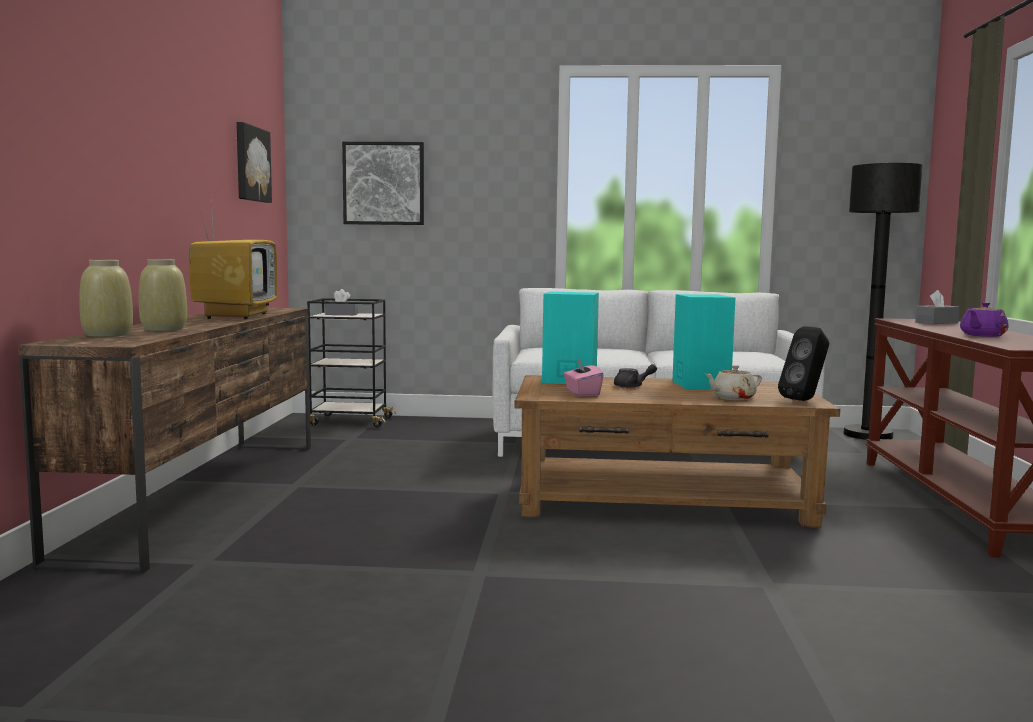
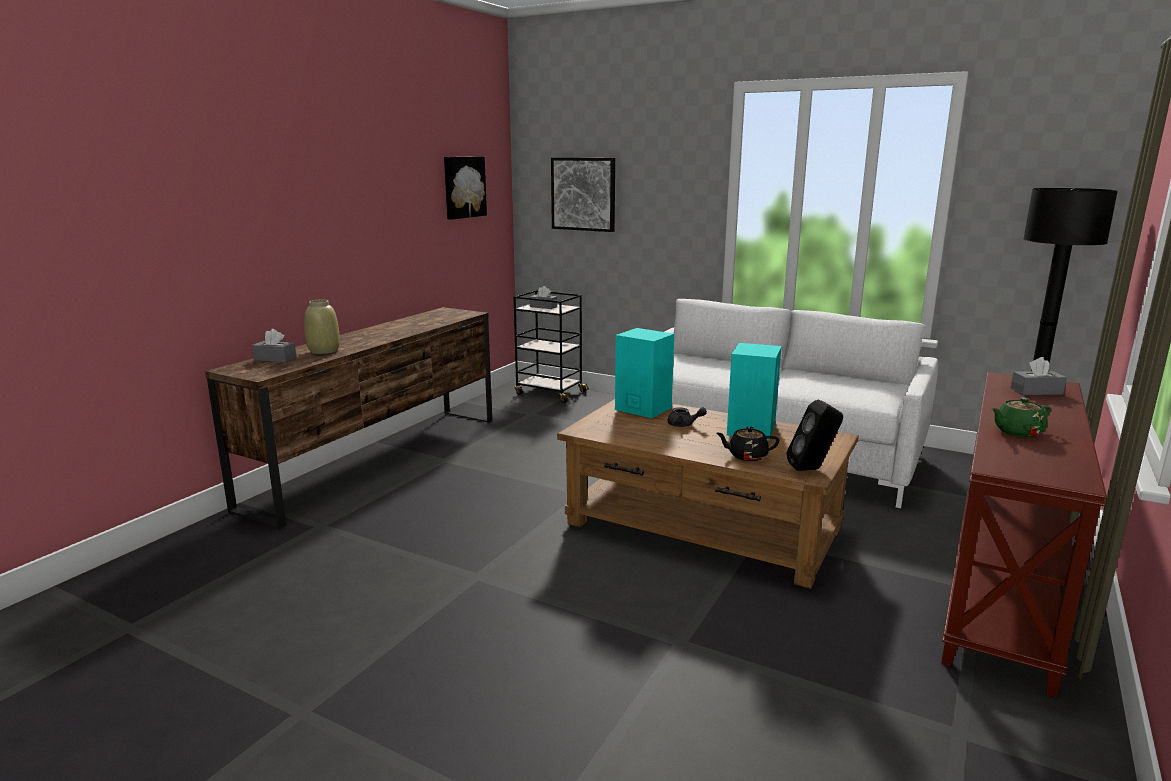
camera: 25 degrees right, 10 degrees up
beige vase [79,260,133,337] -> grey tissue box [252,329,296,362]
television [189,192,277,319] -> none
pink tissue box [564,358,604,397] -> none
beige teapot [705,365,762,400] -> black teapot [716,427,780,461]
purple teapot [960,302,1009,337] -> green teapot [992,397,1051,437]

